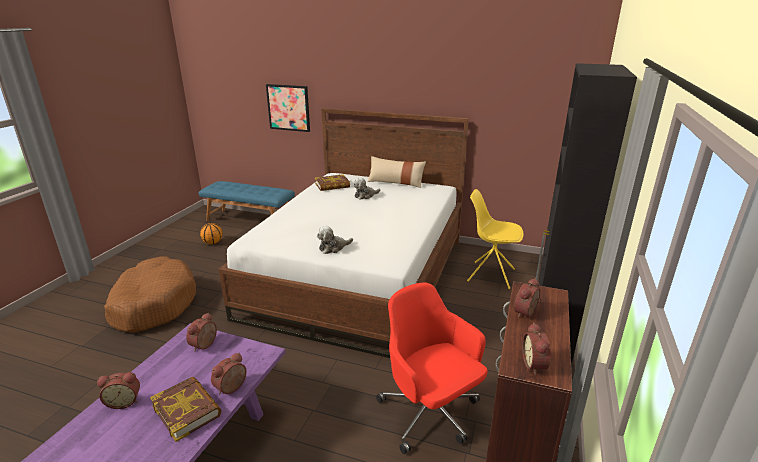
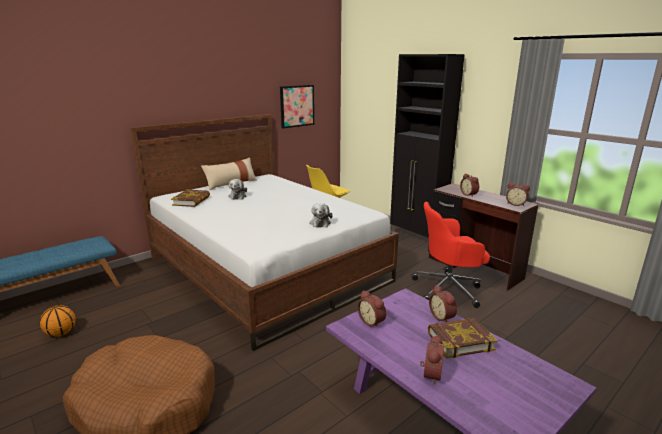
camera: 60 degrees left, 5 degrees down
picture [266,84,310,132] -> picture moved to [280,85,314,128]

